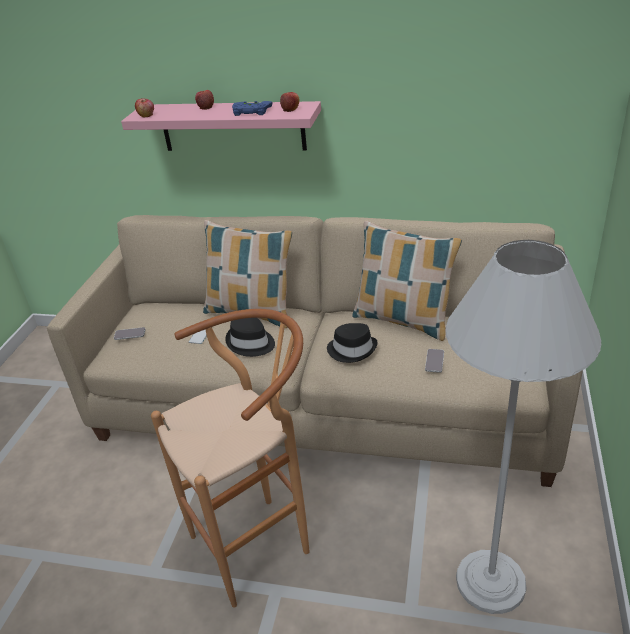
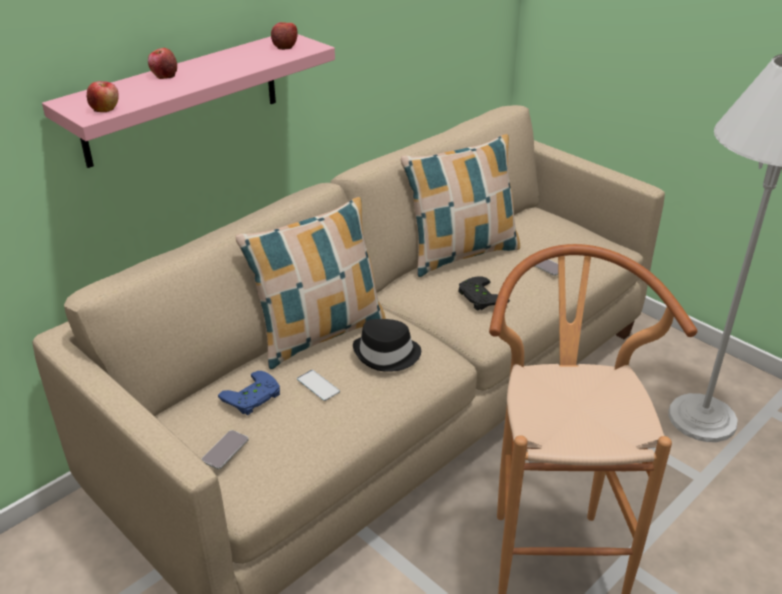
camera: 60 degrees left, 0 degrees up
blue game controller [232,101,272,116] -> blue game controller moved to [218,371,280,415]
black hat [327,323,378,363] -> black game controller [458,277,510,311]

